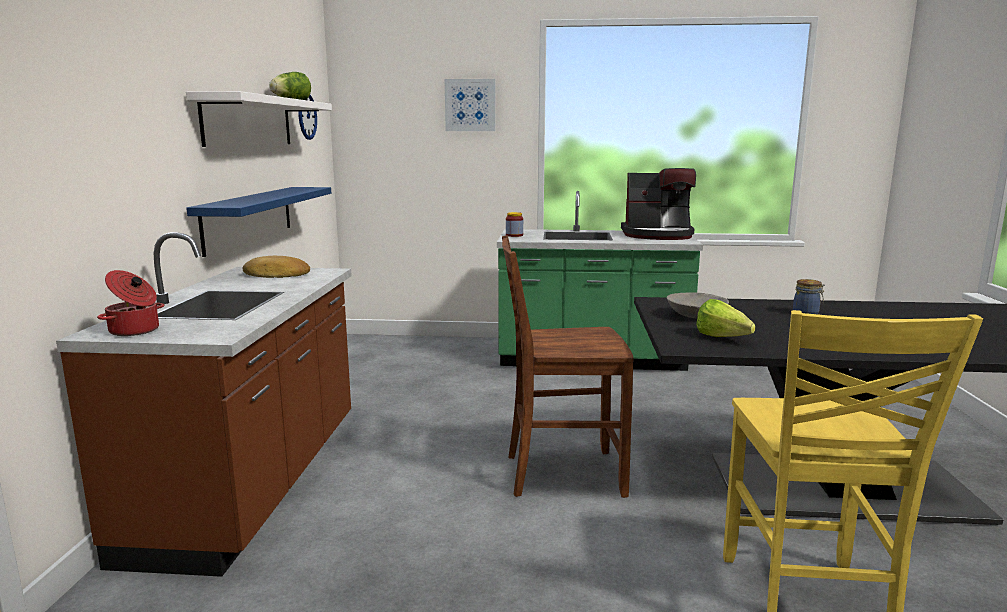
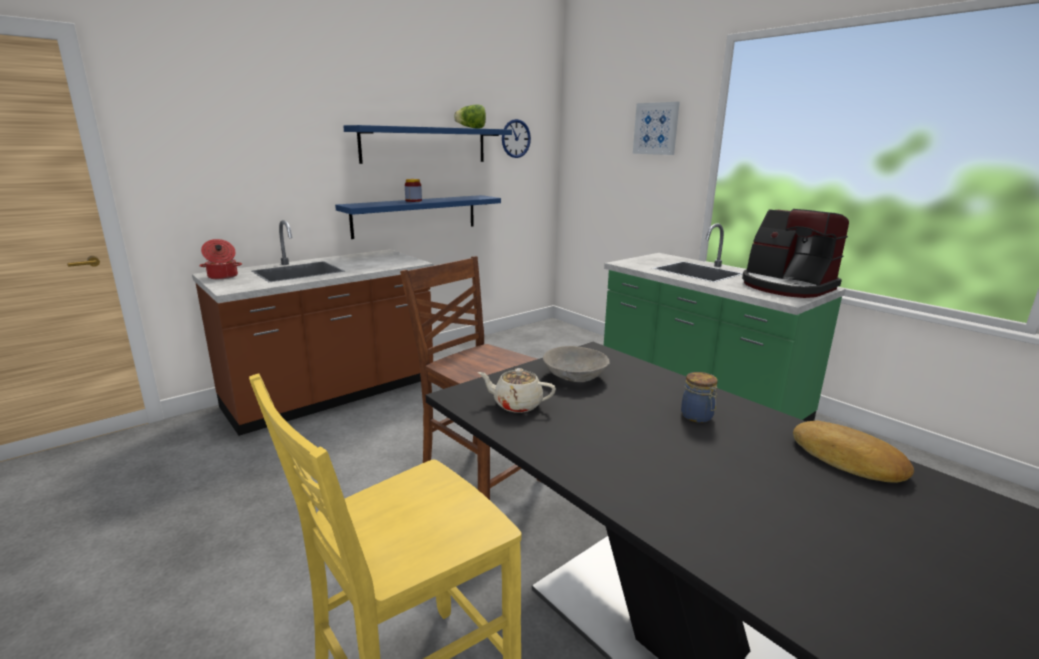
camera: 45 degrees right, 5 degrees up
white shelf [186,91,332,147] -> blue shelf [343,125,512,164]
bread [243,256,310,278] -> bread moved to [793,420,914,483]
jar [506,212,523,237] -> jar moved to [405,179,422,202]
lettuce [696,299,755,337] -> beige teapot [478,368,556,413]

